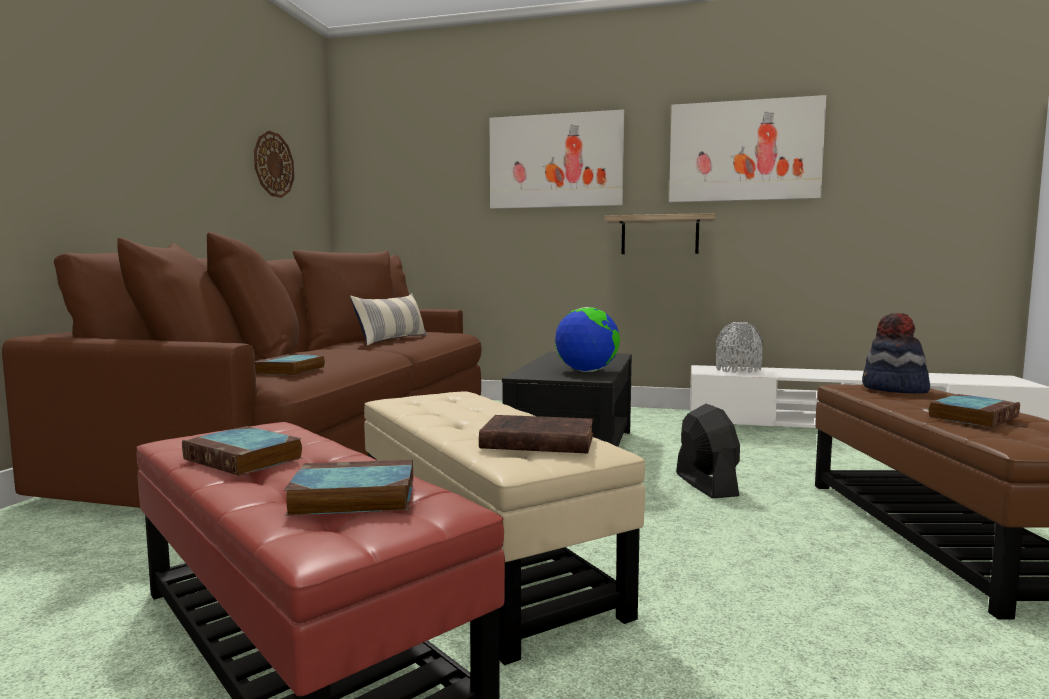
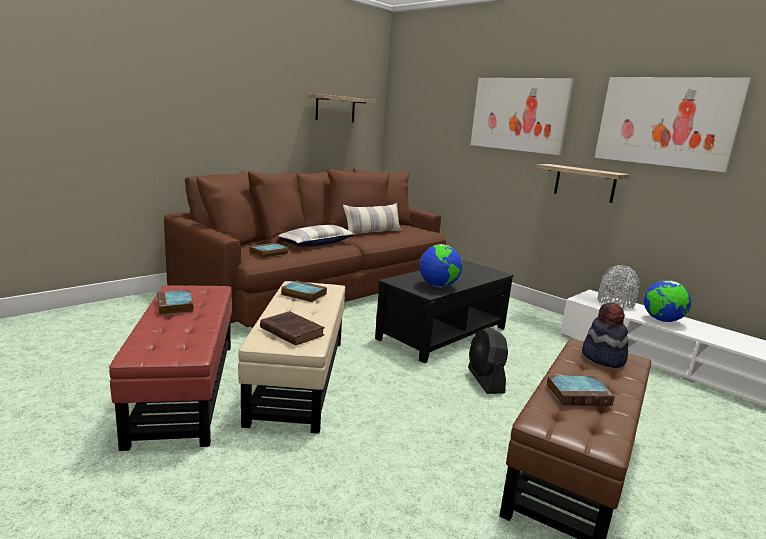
camera: 30 degrees right, 10 degrees up
wall clock [254,131,294,198] -> shelf [309,94,376,122]
book [284,460,413,516] -> book moved to [281,280,327,302]
black fan [676,404,740,498] -> black fan turned 150 degrees clockwise [468,327,508,394]
none -> pillow [279,225,356,247]
none -> globe [644,280,691,322]

